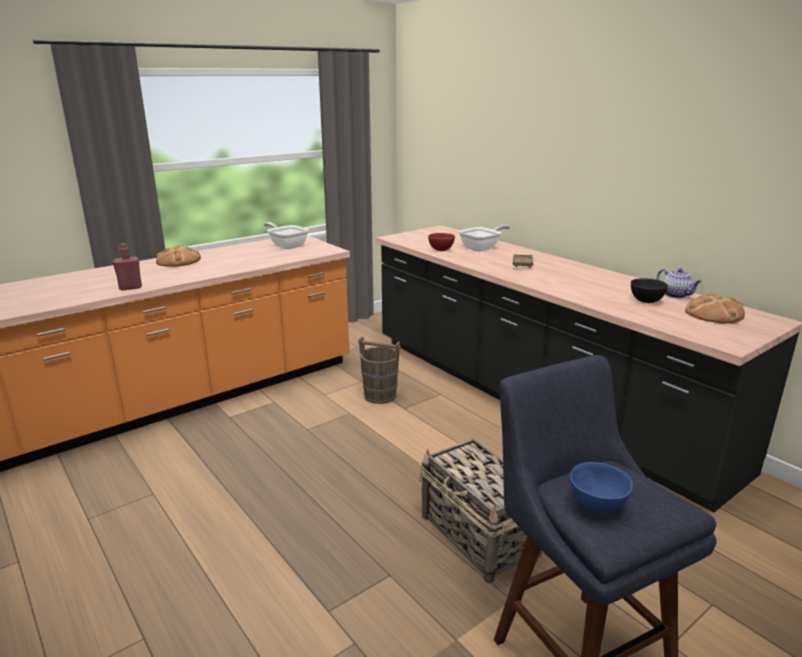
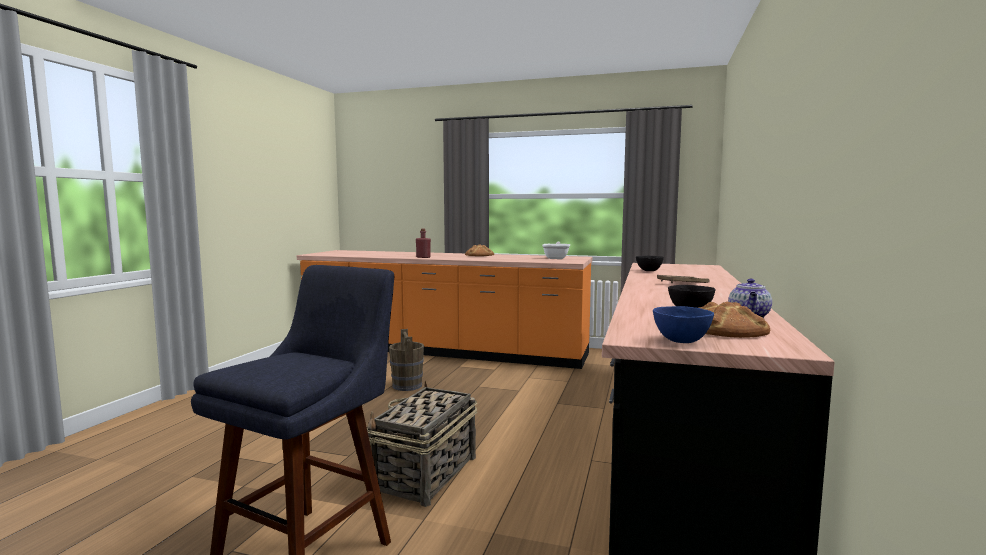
camera: 55 degrees right, 15 degrees down
brown bucket [358,337,401,404] -> brown bucket moved to [389,329,424,391]
red bowl [428,233,455,251] -> black bowl [636,256,664,271]
frying pan [458,225,510,251] -> none
blue bowl [570,462,633,514] -> blue bowl moved to [653,306,714,343]

